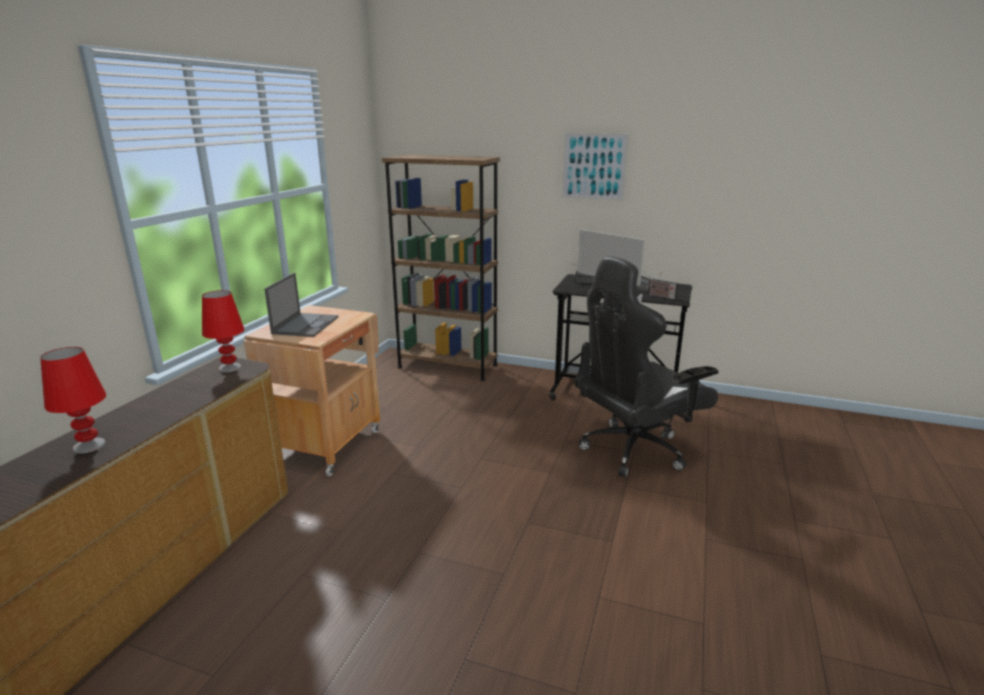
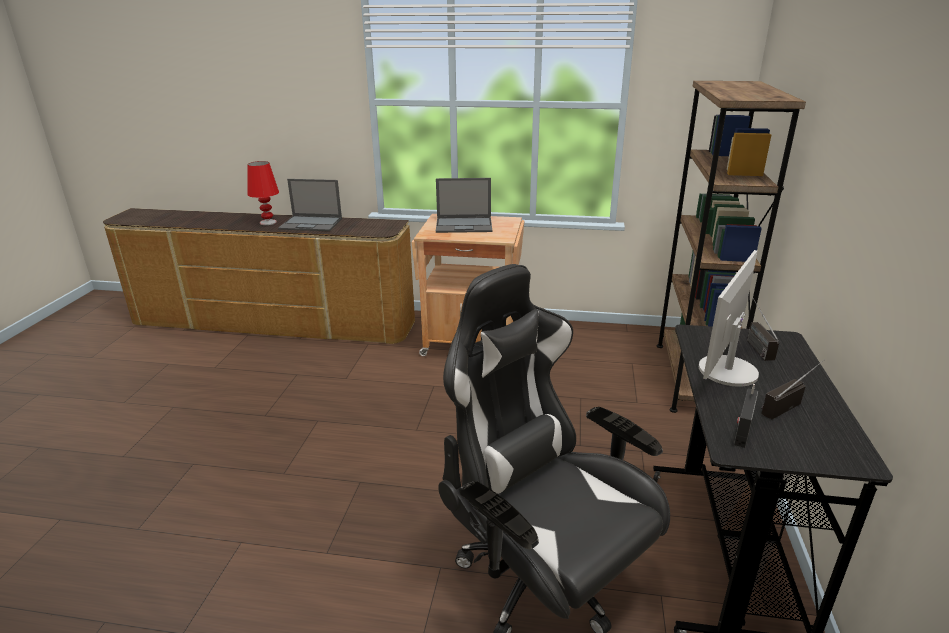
camera: 80 degrees right, 5 degrees up
red table lamp [202,290,245,372] -> none
picture [562,133,629,201] -> none
none -> laptop [278,179,342,231]

